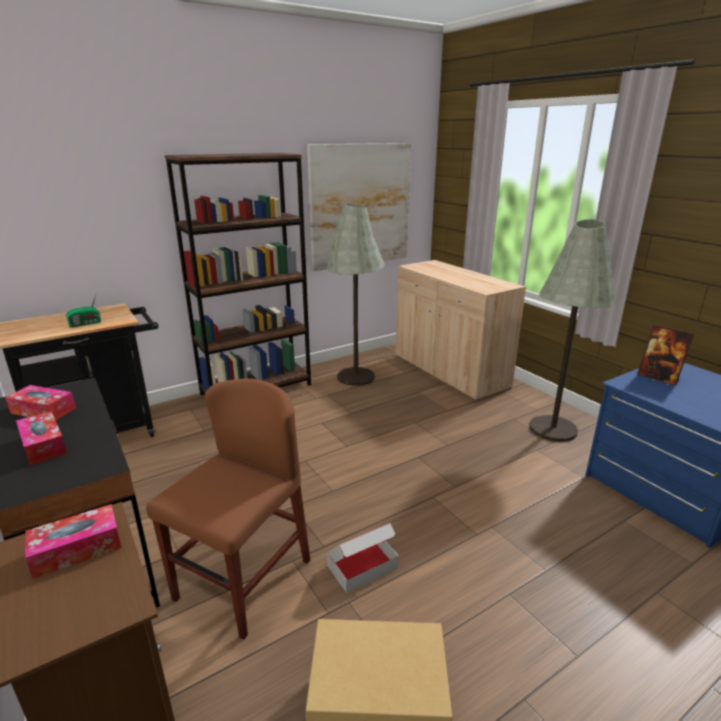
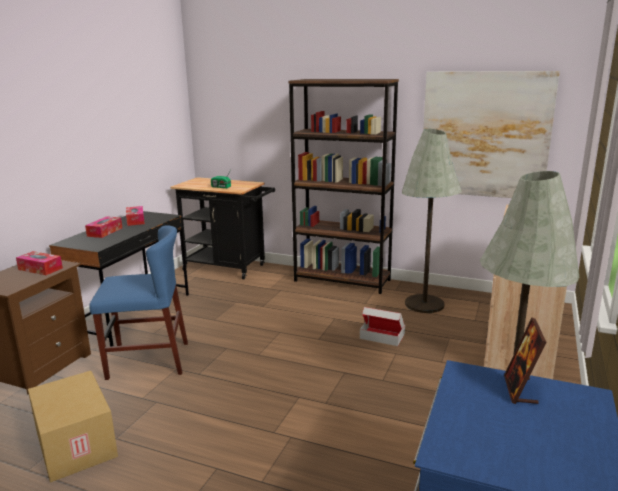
camera: 55 degrees right, 5 degrees down
brown chair [146,379,310,640] -> blue chair [89,225,188,380]
cardboard box [327,523,399,593] -> cardboard box moved to [360,307,405,346]

